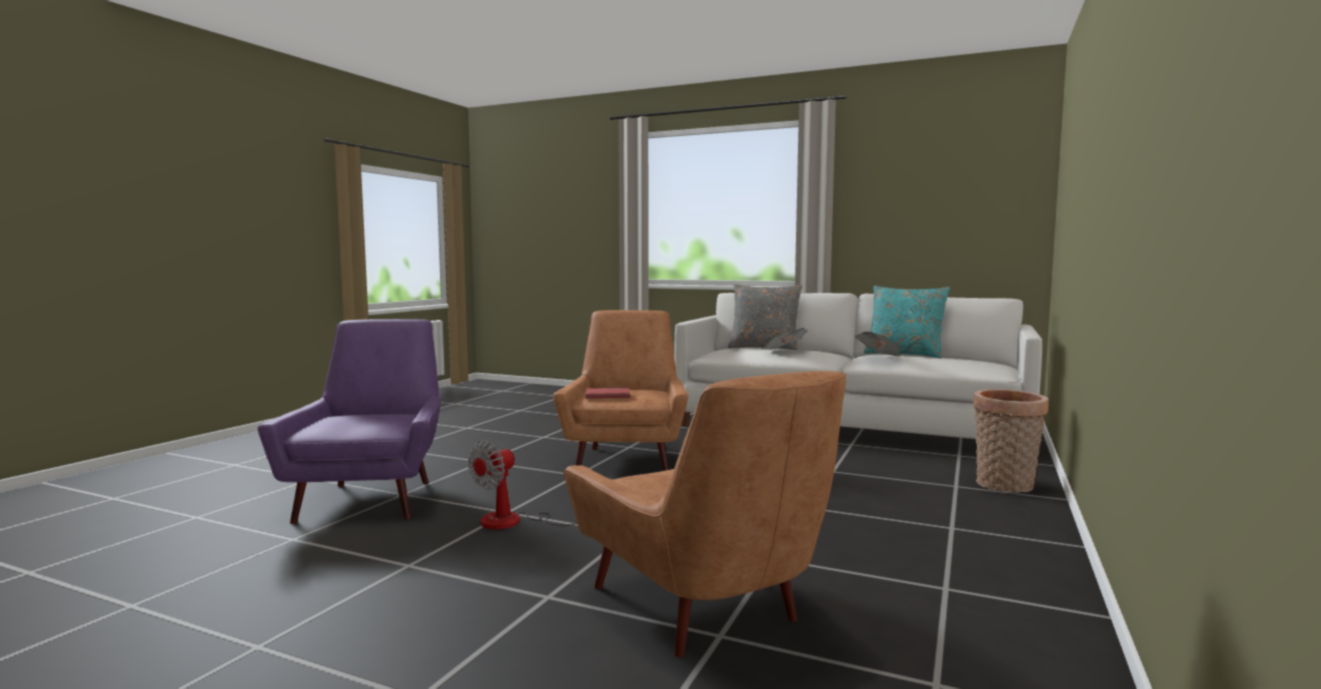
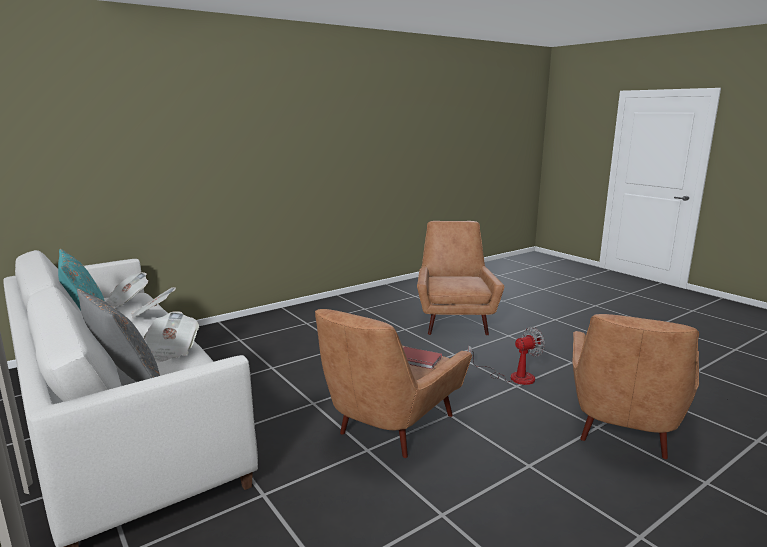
camera: 150 degrees left, 10 degrees up
purple armchair [257,319,441,524] -> brown armchair [572,314,699,459]
basket [973,389,1049,493] -> none
none -> newspaper [105,272,148,307]

